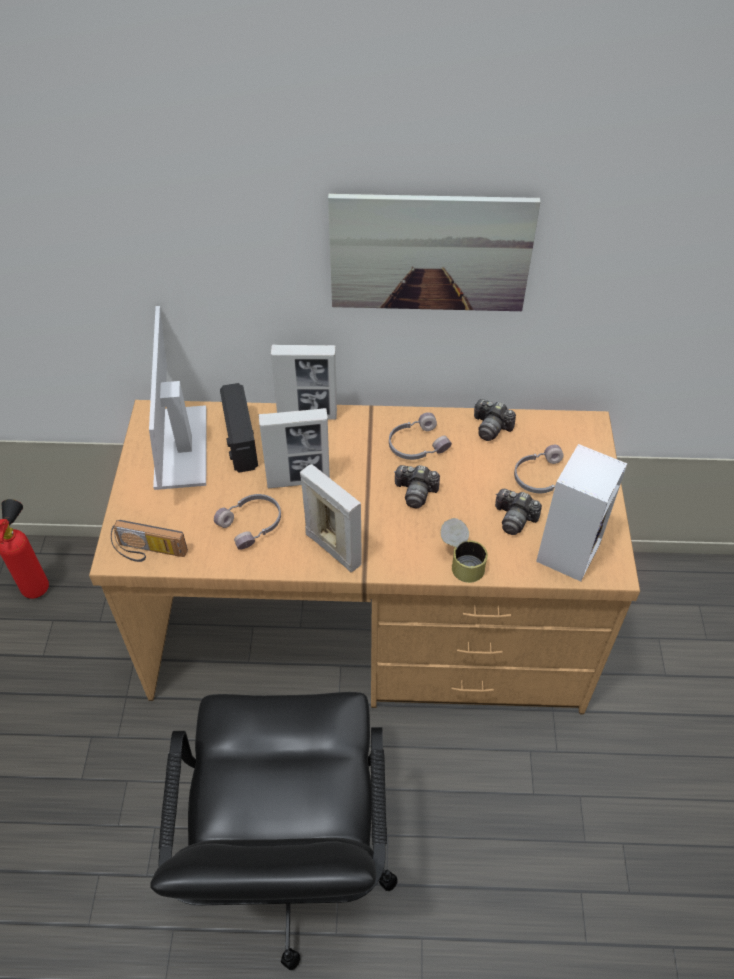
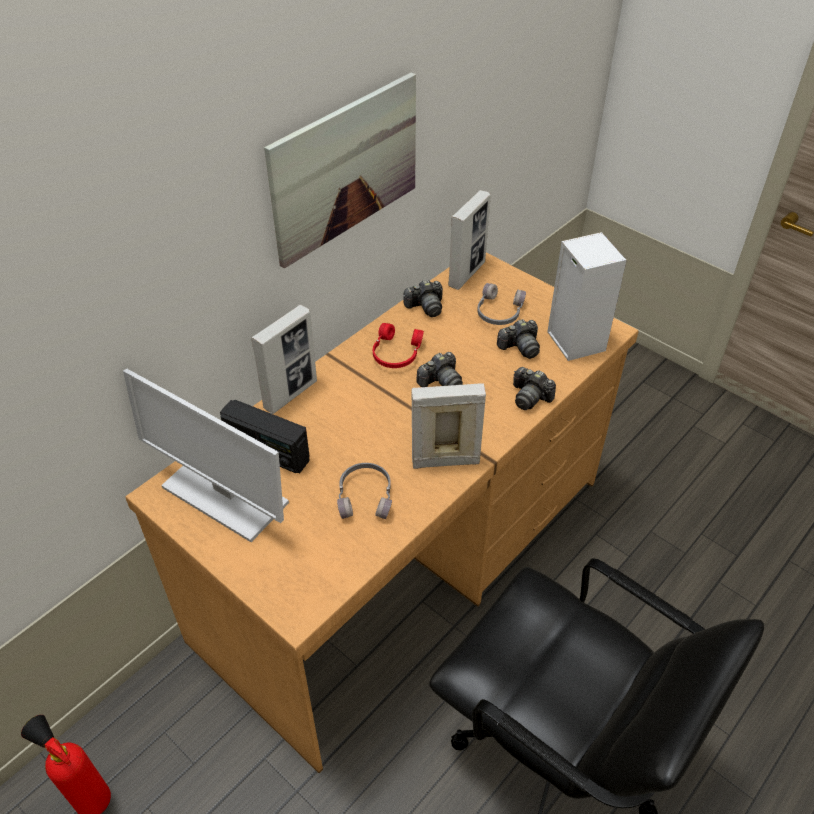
camera: 50 degrees left, 5 degrees down
radio [111,520,188,562] -> none
picture frame [259,408,330,488] -> picture frame moved to [448,190,491,290]
grey headphones [389,412,452,460] -> red headphones [373,323,424,368]
can [440,518,488,583] -> camera [513,367,556,410]

